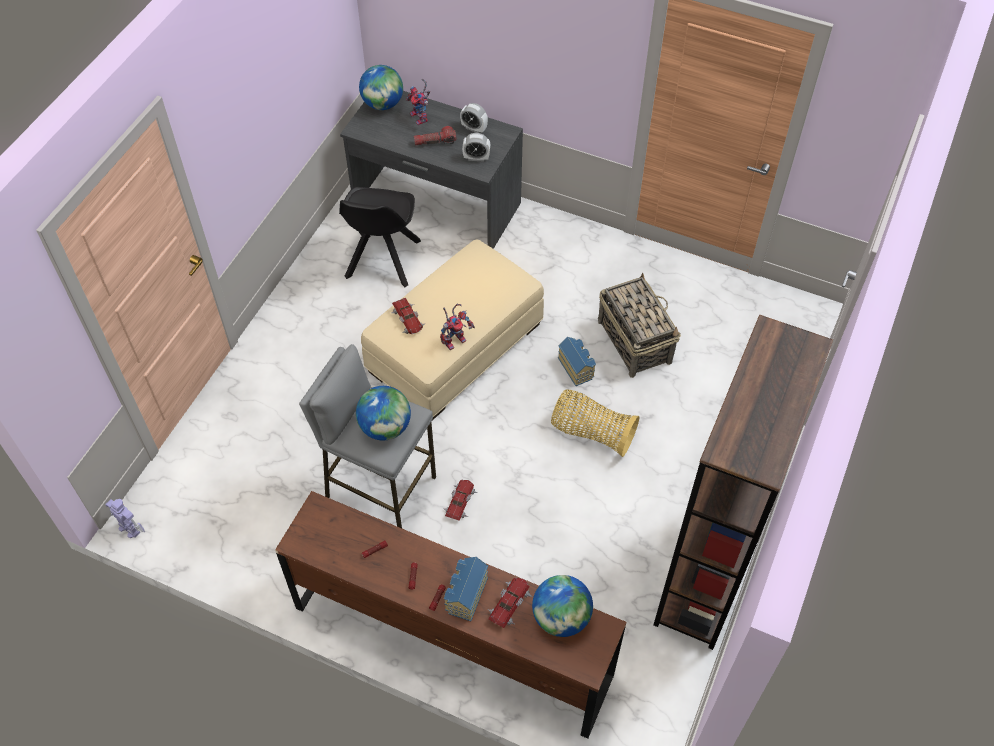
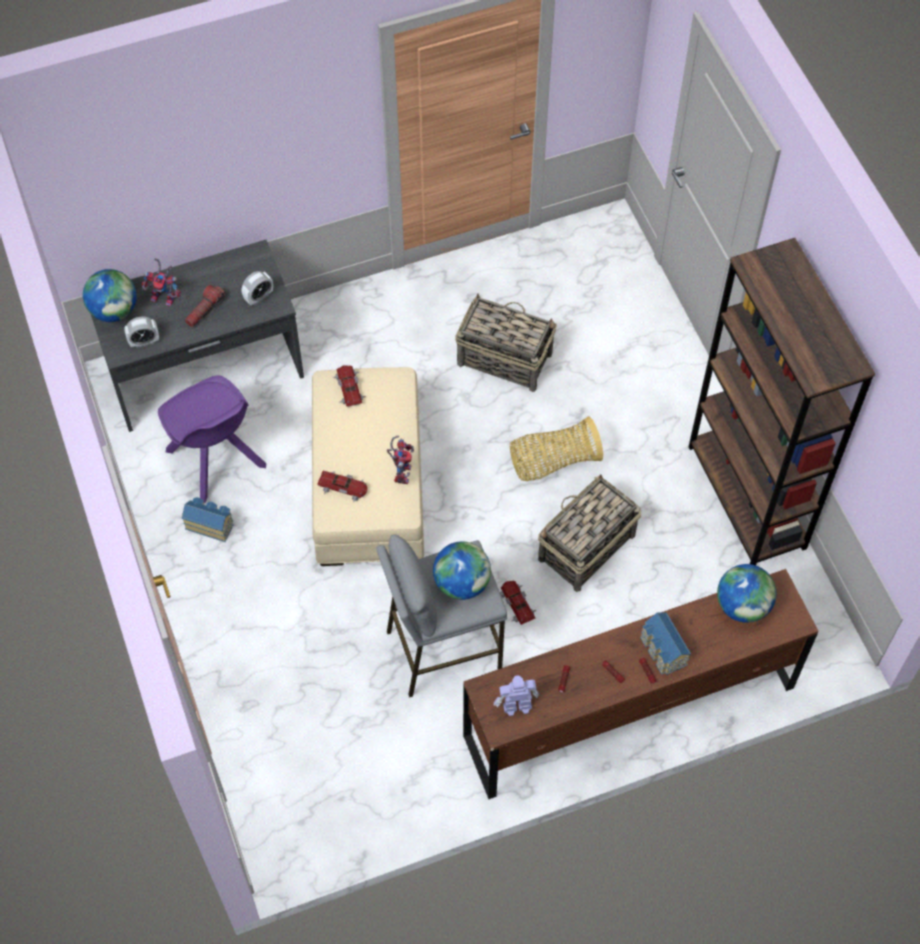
camera: 45 degrees left, 5 degrees up
toy robot [105,499,145,538] -> toy robot moved to [493,675,539,716]
black chair [339,187,421,287] -> purple chair [158,376,267,503]
alarm clock [460,103,488,133] -> alarm clock moved to [124,317,159,348]
toy car [488,577,532,628] -> toy car moved to [333,365,366,407]
toy house [558,337,596,386] -> toy house moved to [182,497,234,542]
none -> basket [538,475,642,592]

